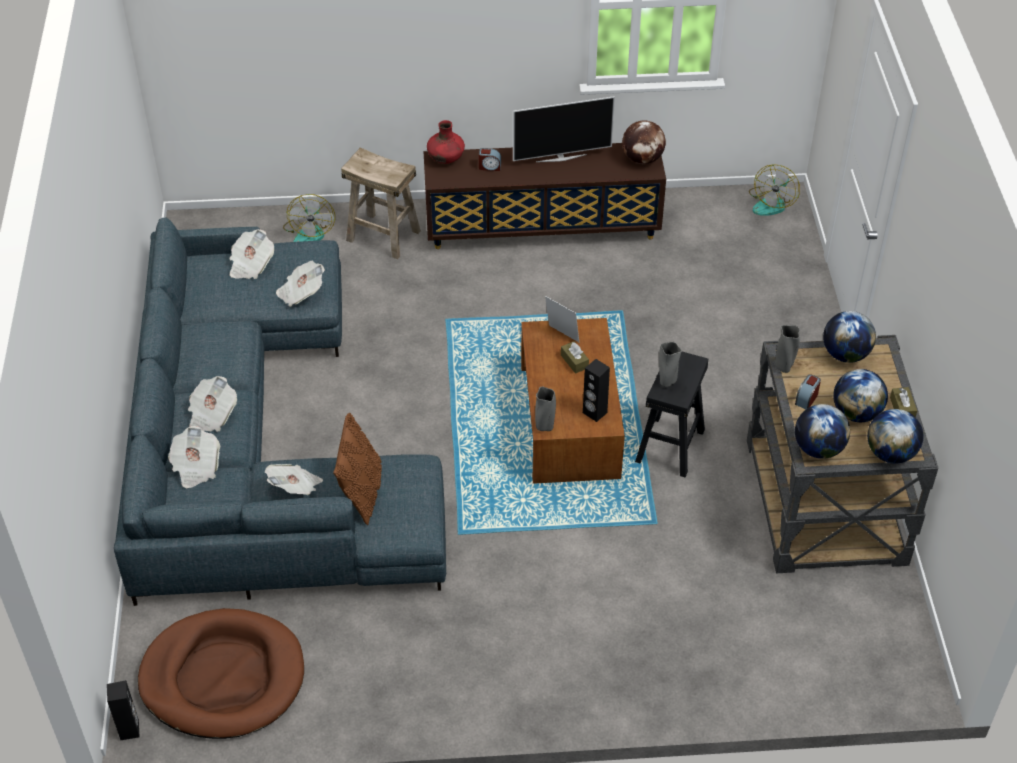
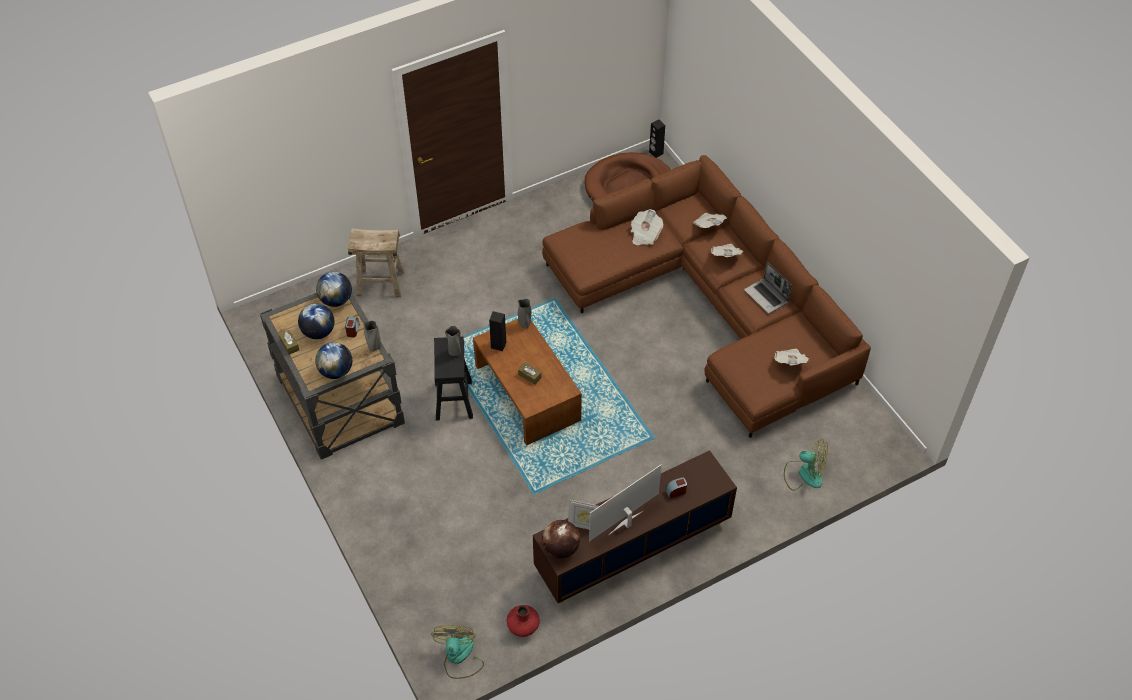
camera: 155 degrees right, 5 degrees up
blue sofa [114,218,446,606] -> brown sofa [542,155,871,438]
newspaper [276,261,325,307] -> none
fan [283,194,335,242] -> fan turned 135 degrees clockwise [784,439,828,491]
brown pillow [333,413,382,525] -> none
beige stool [341,147,421,259] -> beige stool moved to [348,228,405,298]
red vase [427,120,465,164] -> red vase moved to [507,605,540,637]
picture frame [545,296,579,342] -> picture frame moved to [568,500,599,530]
globe [867,409,923,464] -> none
none -> laptop [744,262,792,314]

